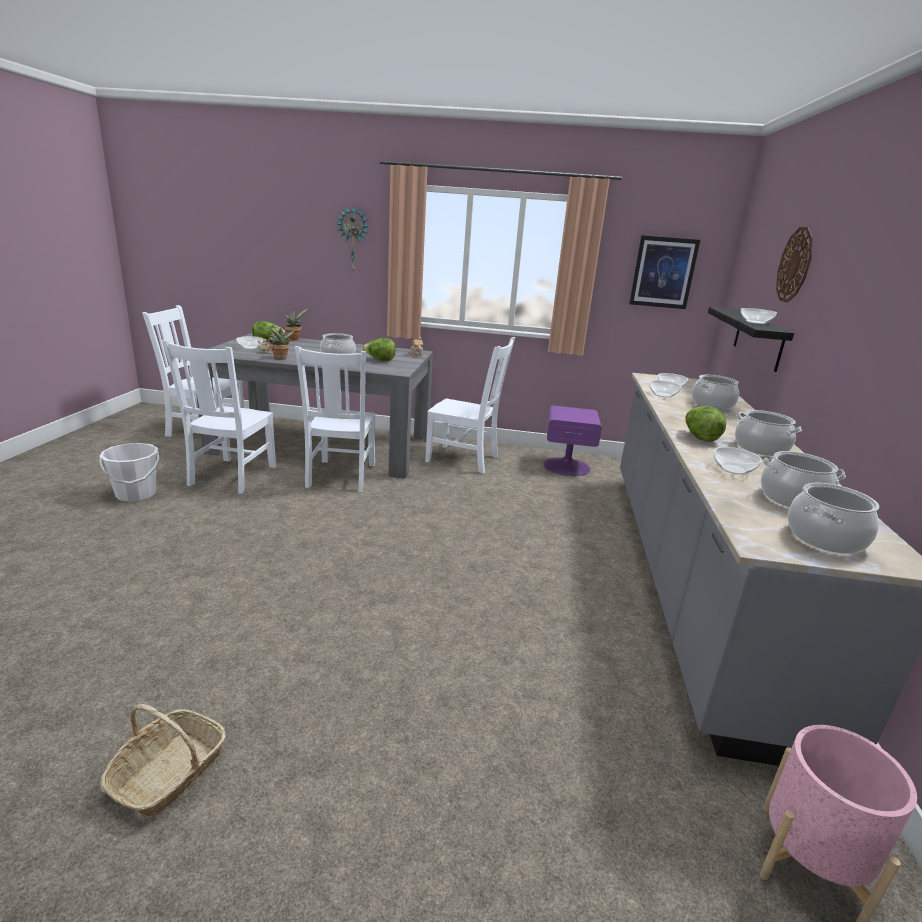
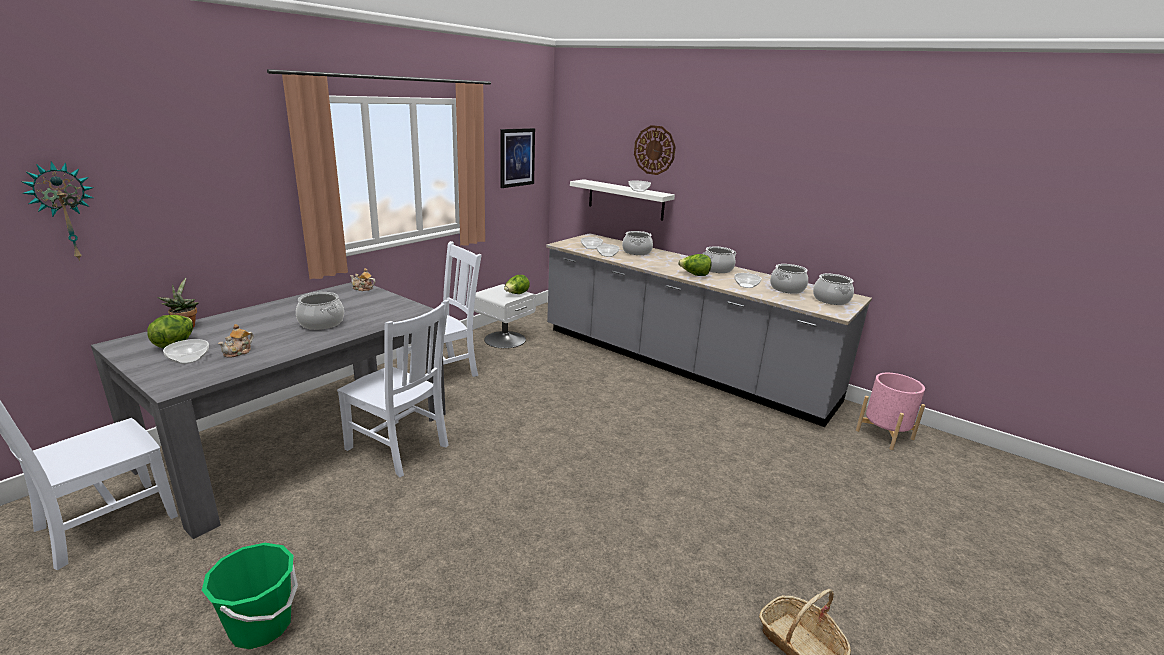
camera: 60 degrees left, 0 degrees up
white bucket [99,443,160,502] -> green bucket [202,543,298,649]
white chair [162,340,276,494] -> none
potted plant [268,325,294,360] -> none
wall clock [337,207,369,271] -> wall clock moved to [22,161,94,261]
lettuce [362,338,396,361] -> lettuce moved to [504,275,530,294]
purple nightstand [544,405,602,476] -> white nightstand [474,284,536,348]
black shelf [708,307,794,372] -> white shelf [570,179,675,221]

